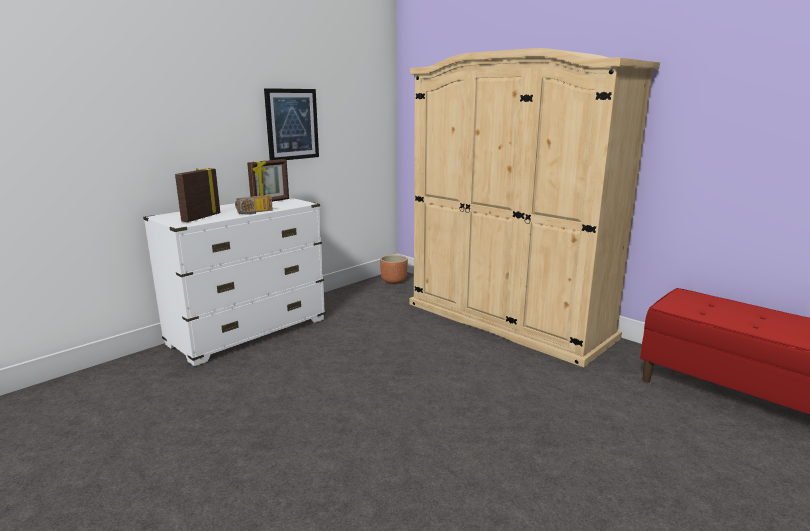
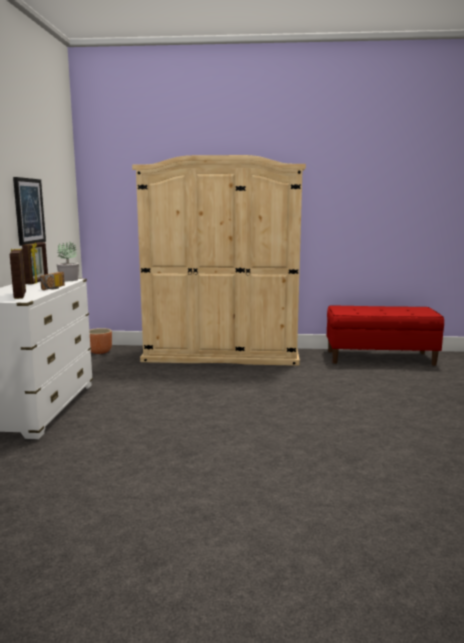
camera: 40 degrees left, 5 degrees down
none -> potted plant [56,242,79,281]

